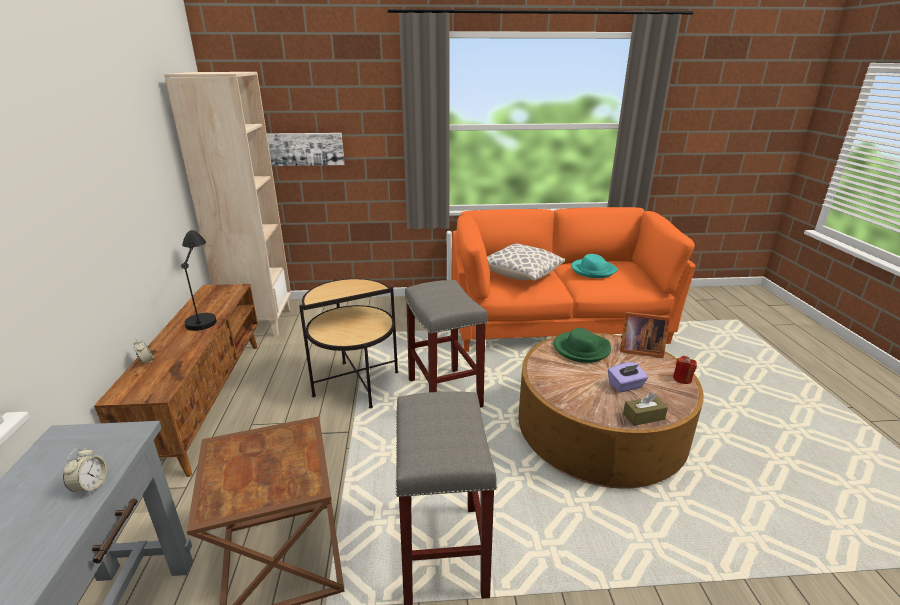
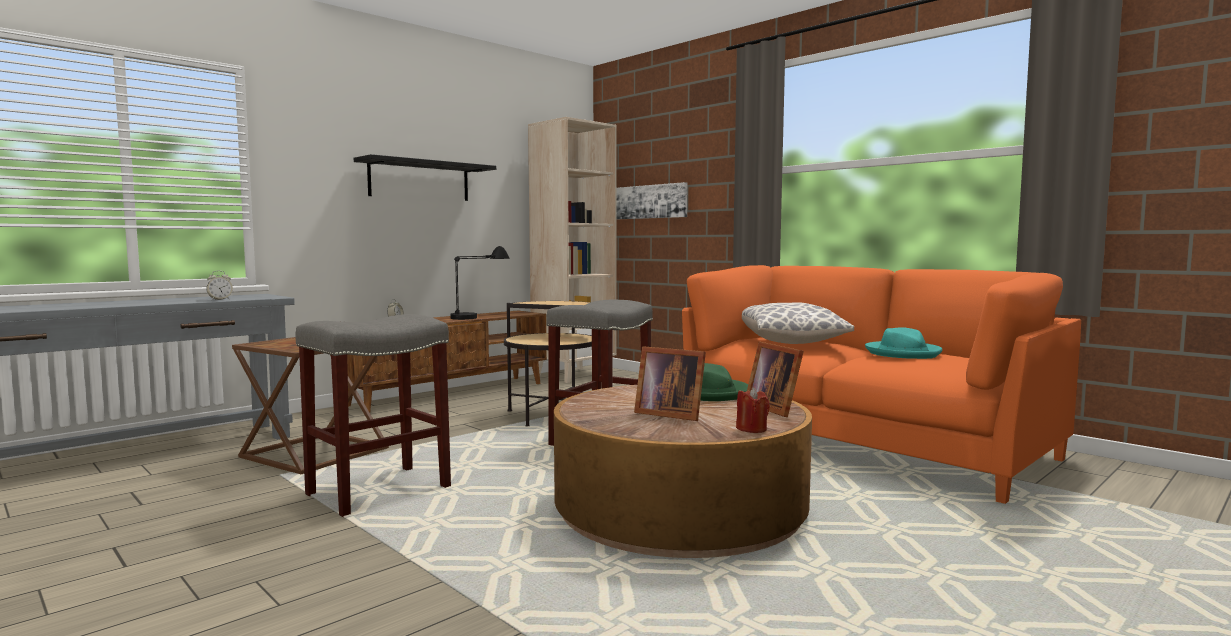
camera: 50 degrees right, 20 degrees down
purple tissue box [608,362,648,392] -> picture frame [634,346,706,421]
brown tissue box [623,393,668,426] -> none
none -> black shelf [354,154,496,201]

